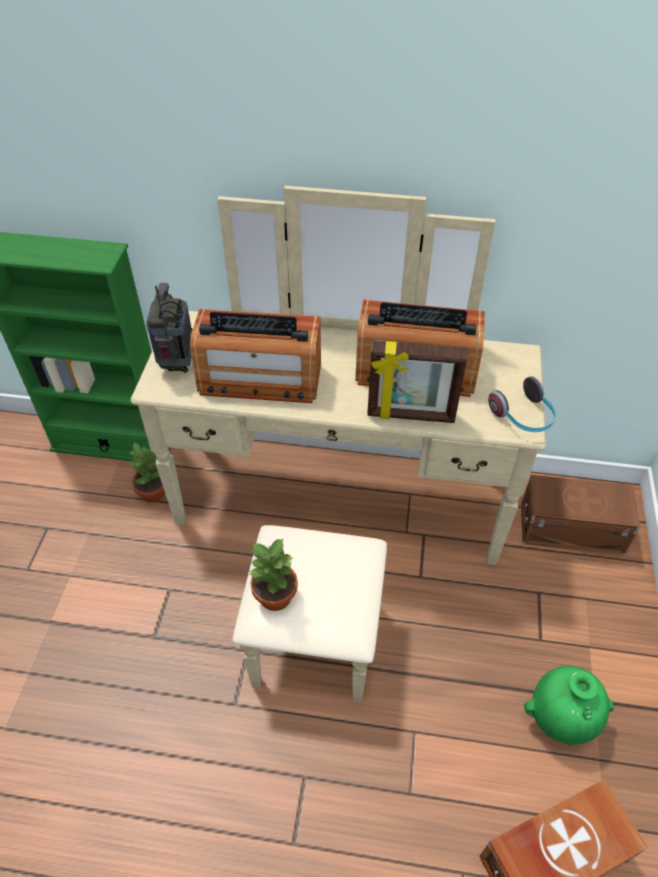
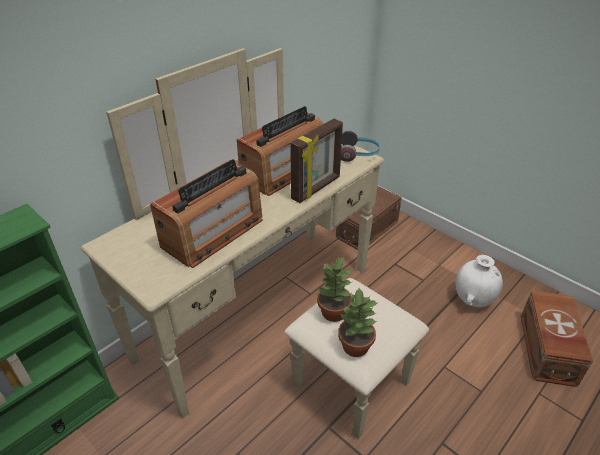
camera: 55 degrees left, 10 degrees down
potted plant [129,442,165,502] -> potted plant moved to [316,256,352,322]
radio [146,283,193,372] -> none
green vase [524,666,614,746] -> white vase [456,255,503,307]

